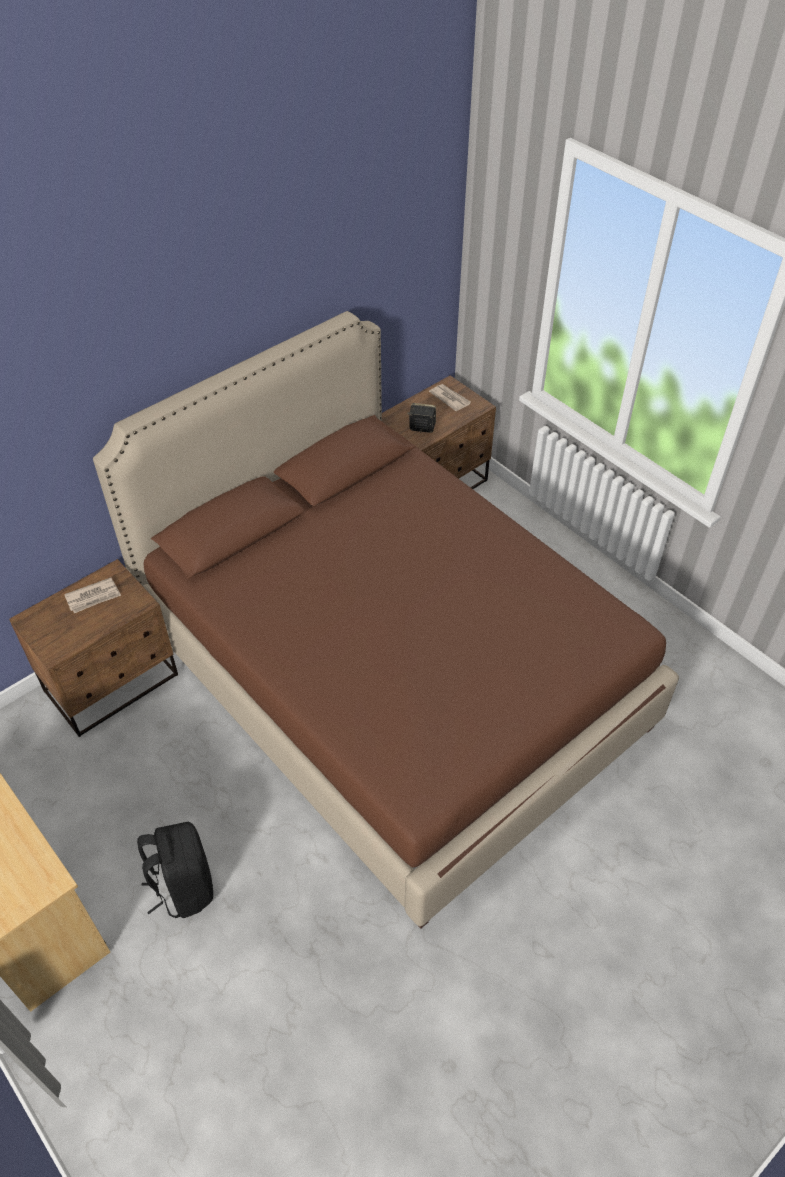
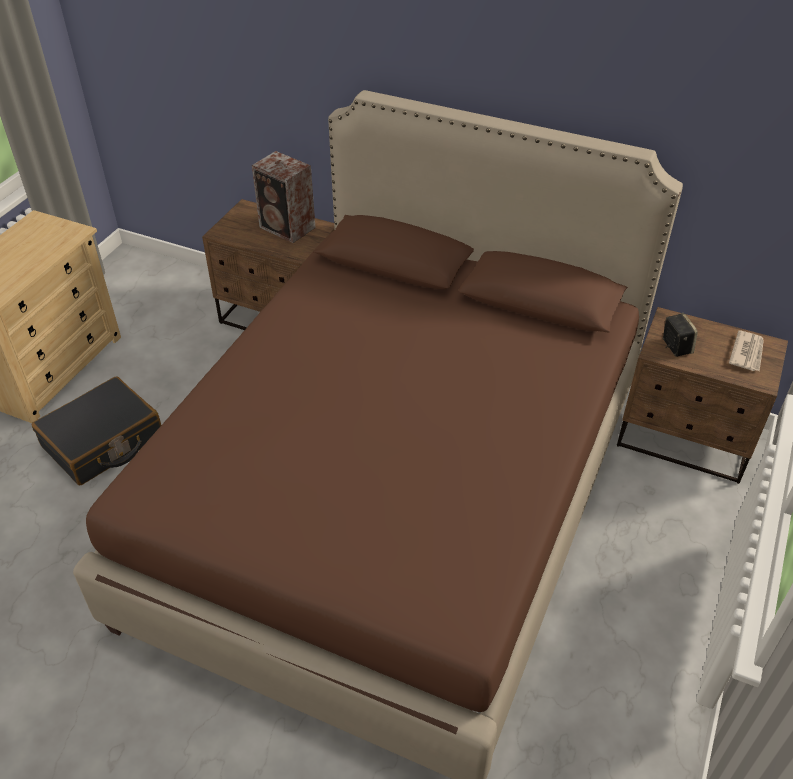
camera: 65 degrees right, 5 degrees down
newspaper [64,578,121,613] -> speaker [252,151,316,243]
black backpack [137,822,213,918] -> black suitcase [32,376,161,485]

